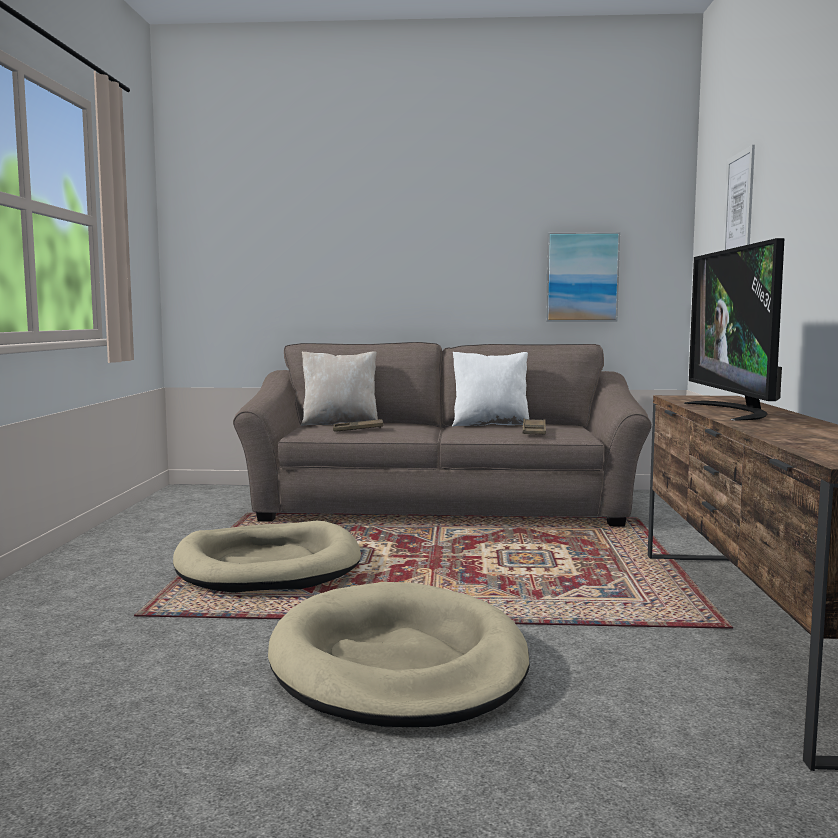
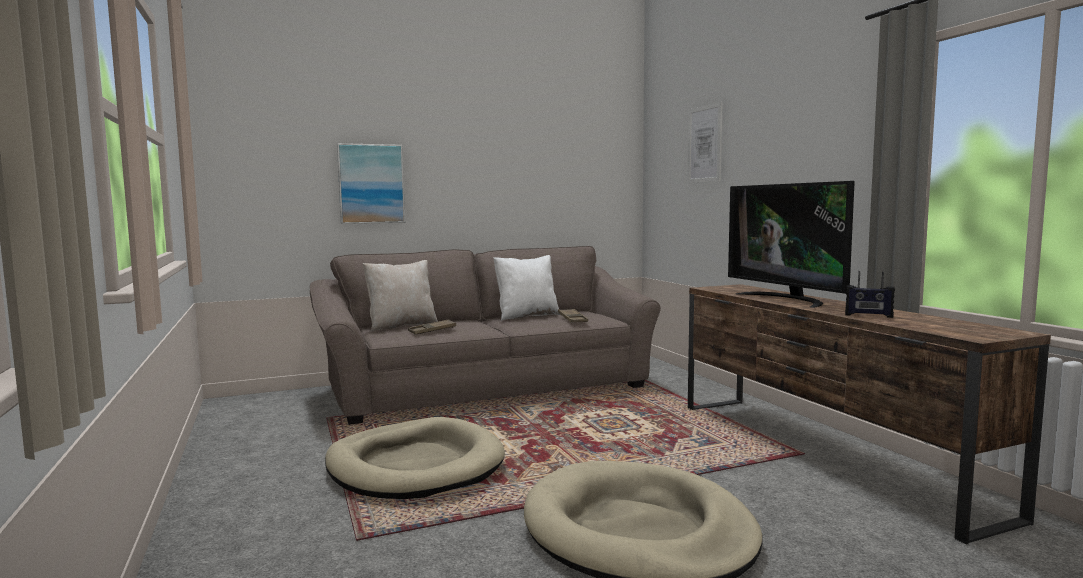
camera: 25 degrees left, 0 degrees up
picture [546,232,620,322] -> picture moved to [337,143,405,224]
none -> radio [845,271,895,318]

